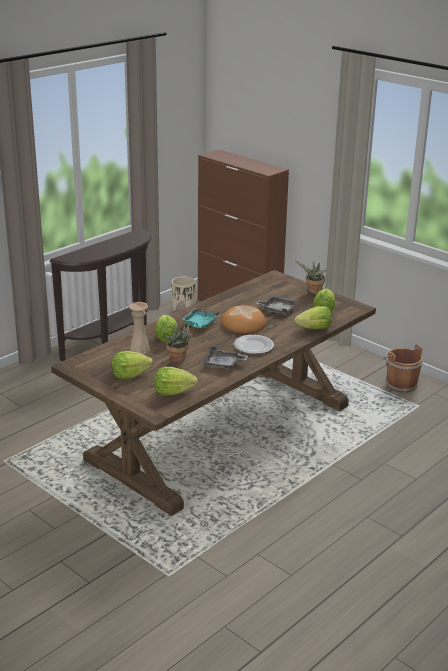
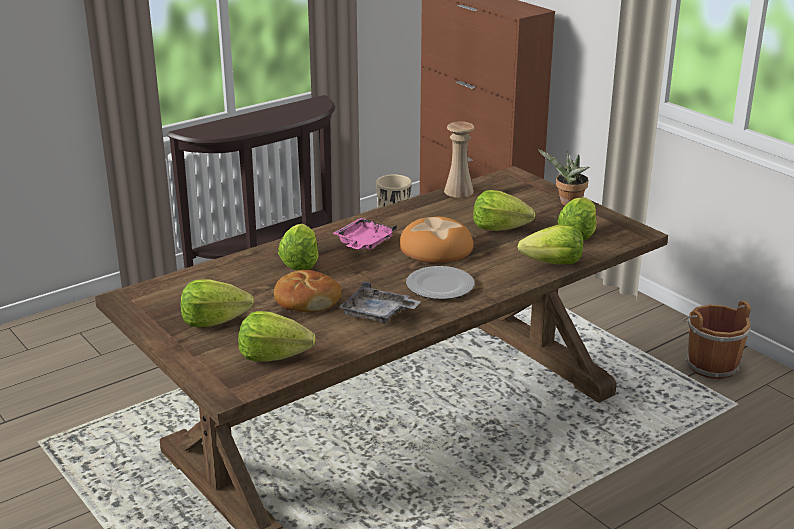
camera: 10 degrees right, 0 degrees up
beige vase [129,302,150,354] -> beige vase moved to [444,122,475,198]
potted plant [166,324,193,363] -> bread [274,270,341,312]
turquoise tray [182,308,219,328] -> pink tray [333,218,397,250]
grey tray [256,295,297,315] -> lettuce [473,190,535,231]

